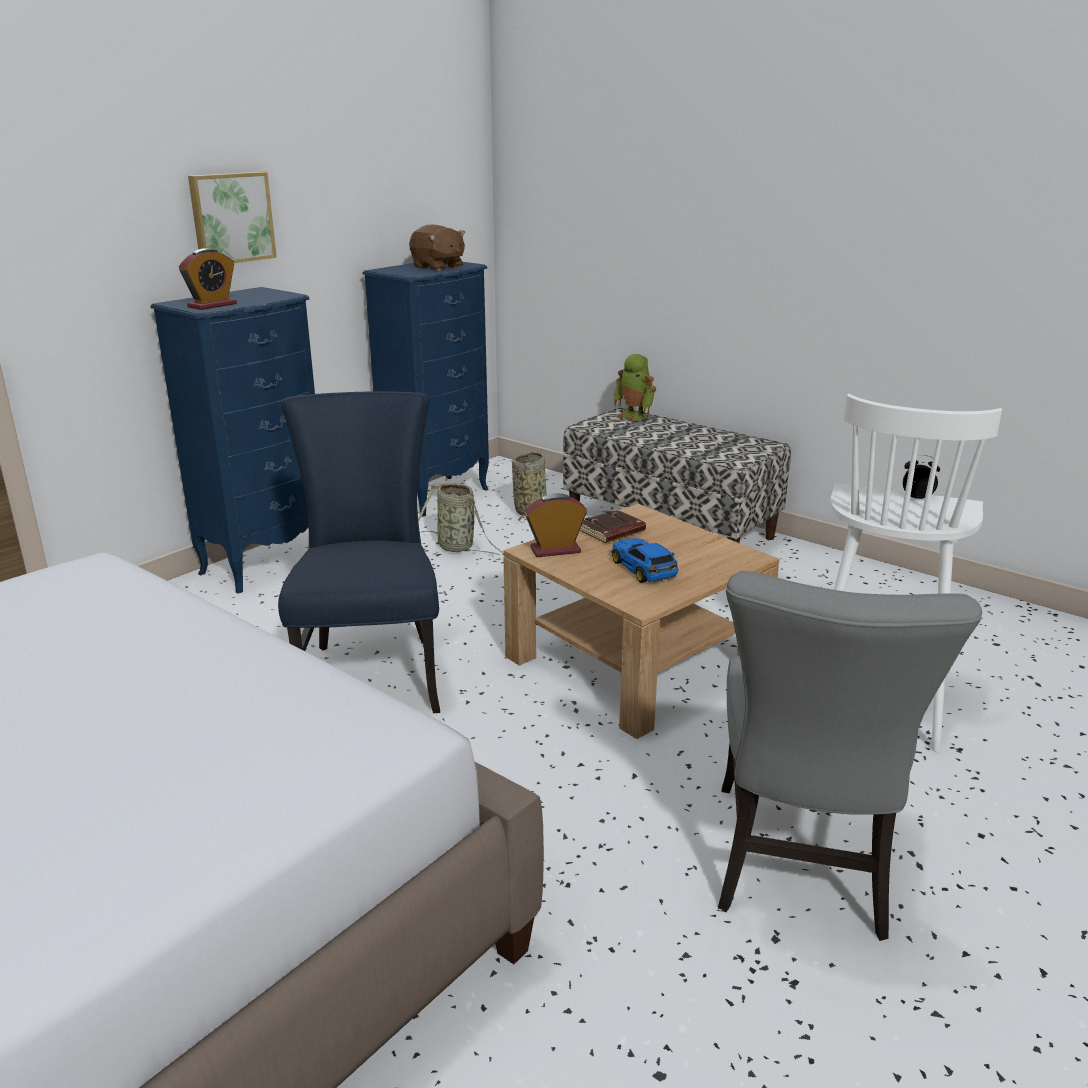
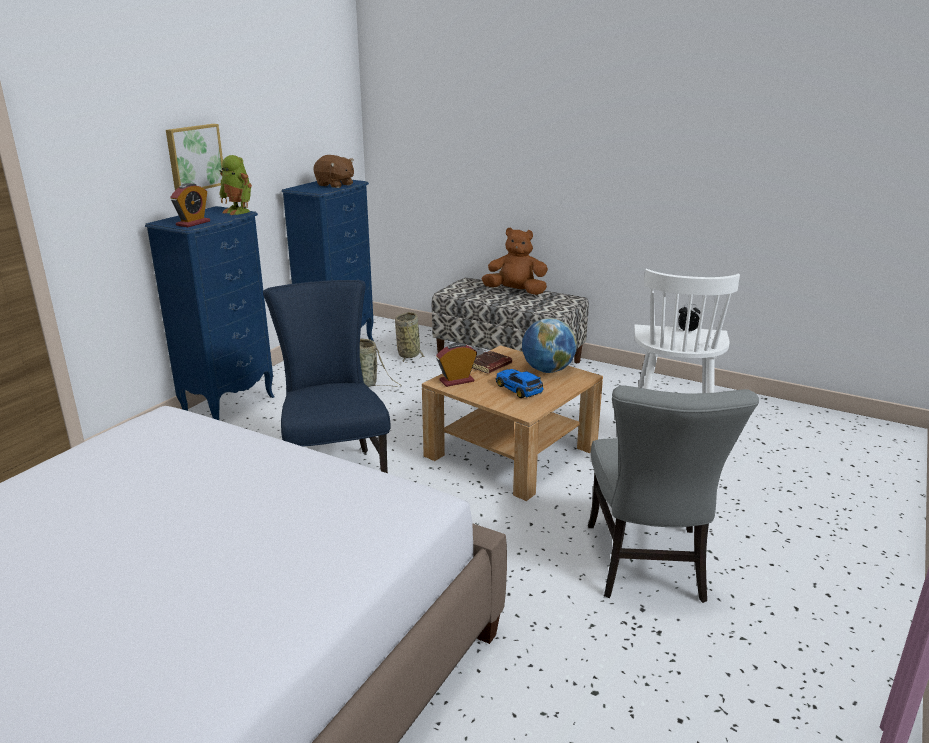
camera: 10 degrees left, 0 degrees up
toy robot [614,354,656,421] -> toy robot moved to [219,155,252,215]
none -> brown plush toy [482,227,548,295]
none -> globe [522,318,577,373]

